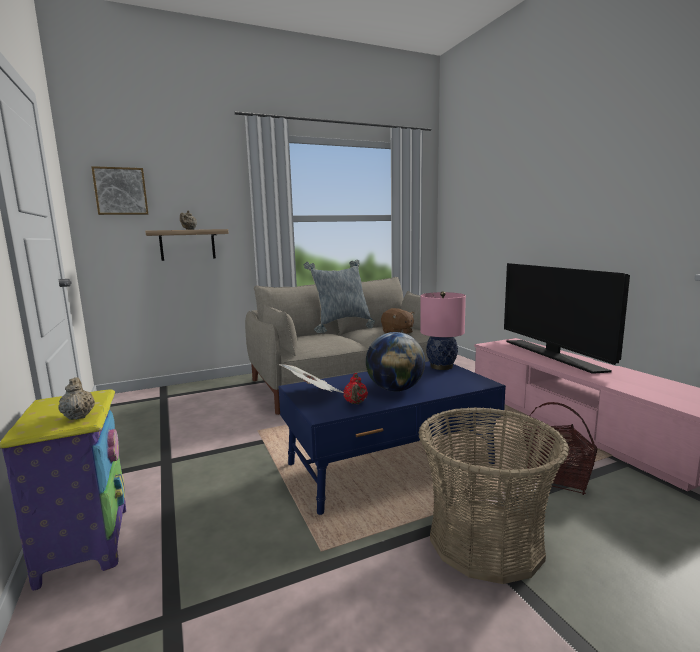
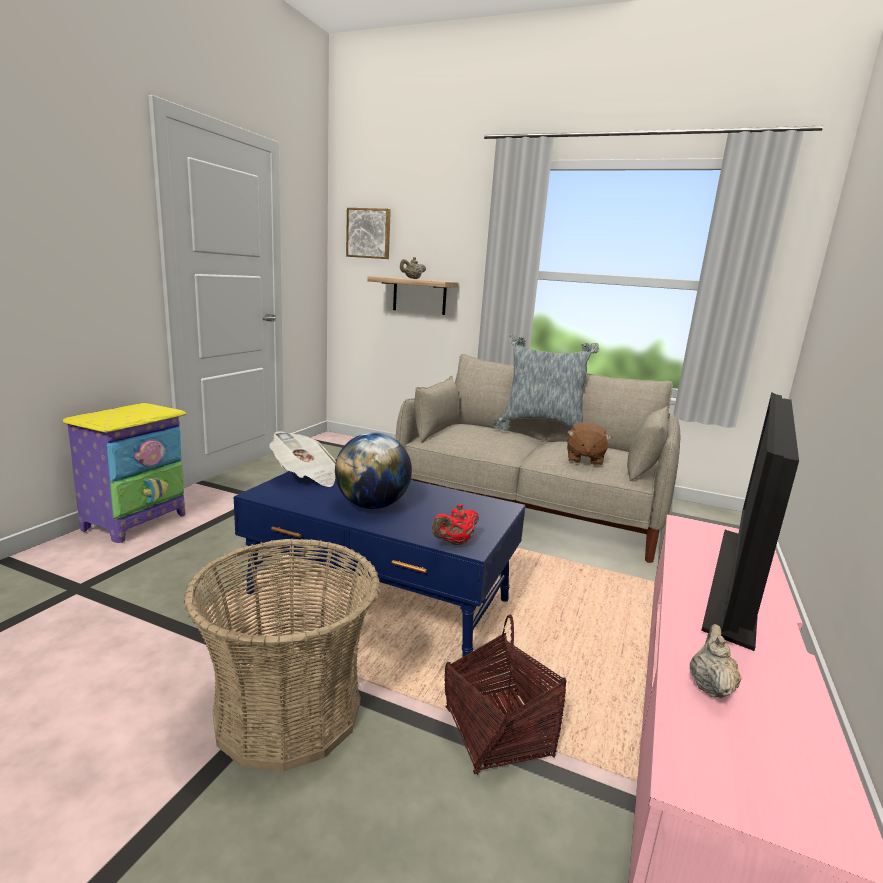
camera: 45 degrees right, 5 degrees up
beige teapot [58,377,95,420] -> beige teapot moved to [690,624,742,698]
red teapot [343,373,368,404] -> red teapot moved to [432,504,479,545]
pink table lamp [420,291,466,370] -> none

